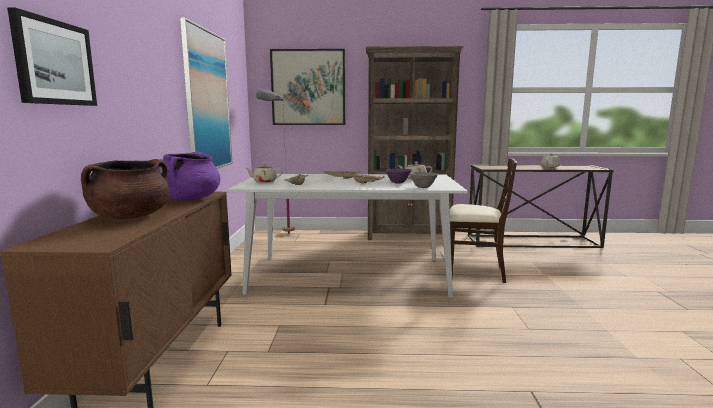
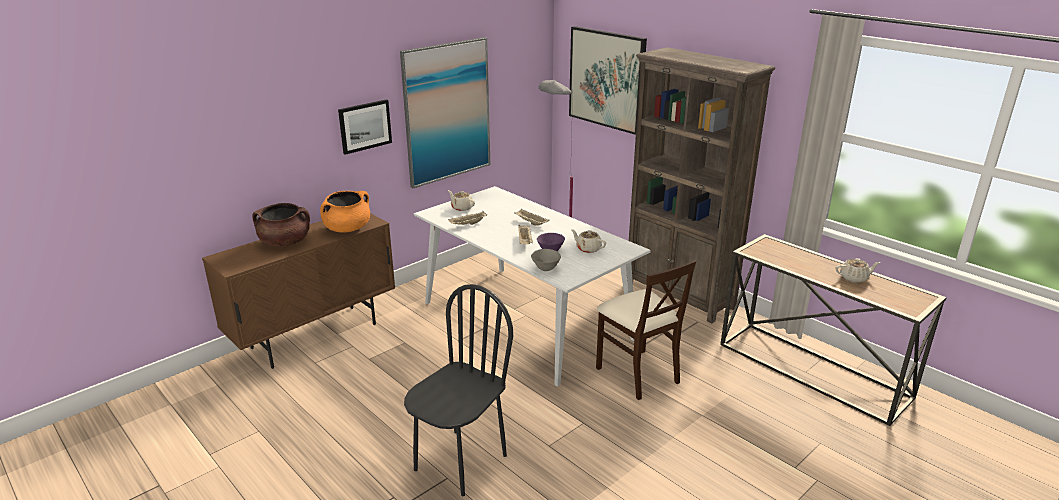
camera: 45 degrees right, 15 degrees up
picture [7,7,97,106] -> picture moved to [338,99,392,155]
purple cooking pot [158,152,221,201] -> orange cooking pot [320,191,370,233]
none -> black chair [404,284,513,496]

